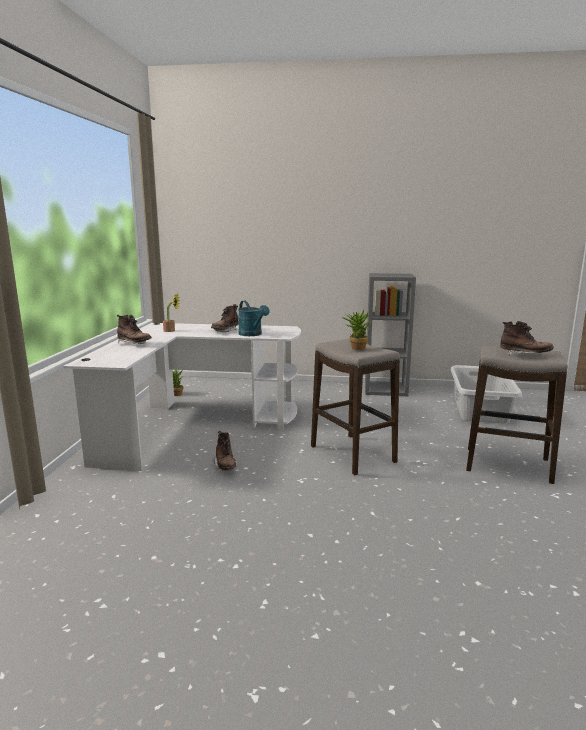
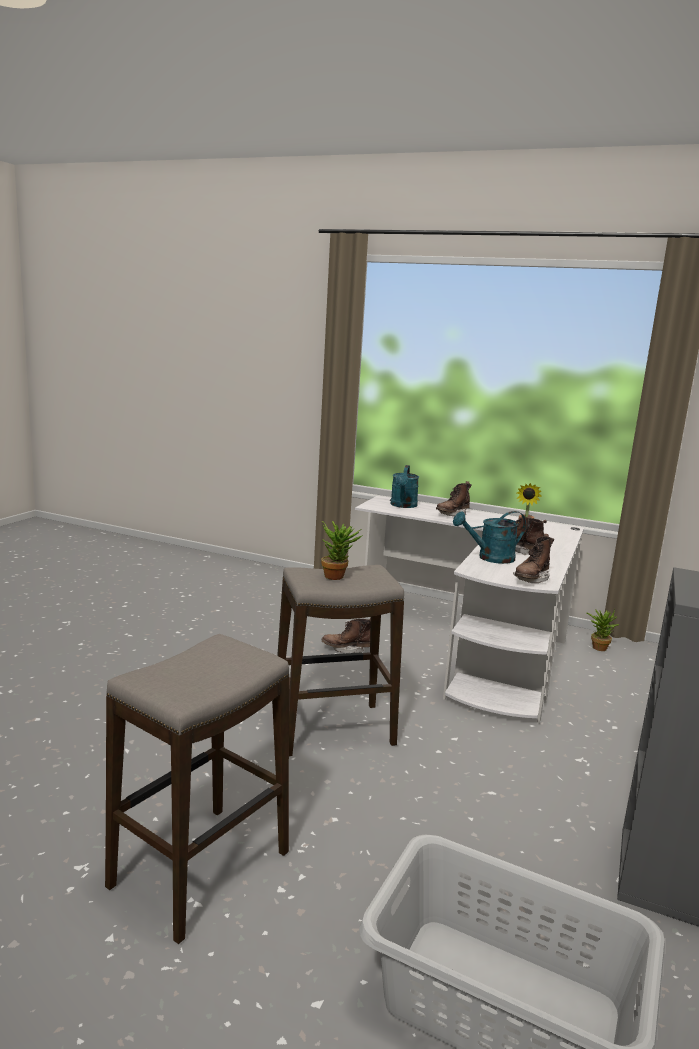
camera: 105 degrees right, 0 degrees up
brown boot [500,321,554,355] -> brown boot moved to [513,534,554,583]
none -> turquoise watering can [391,465,419,508]

